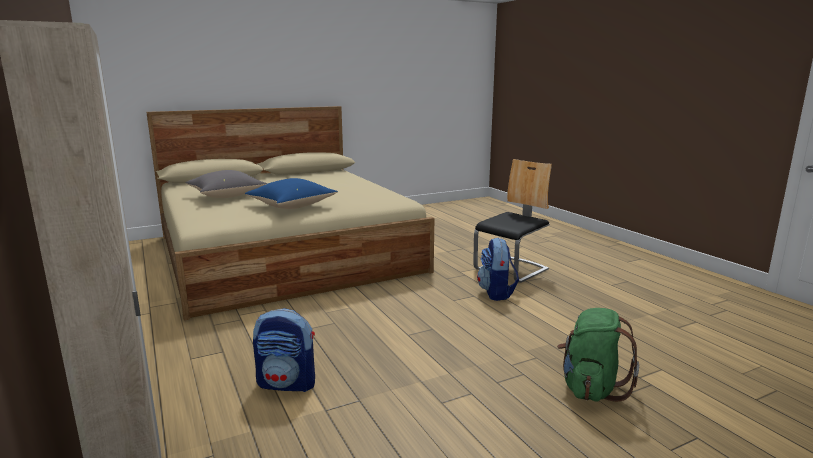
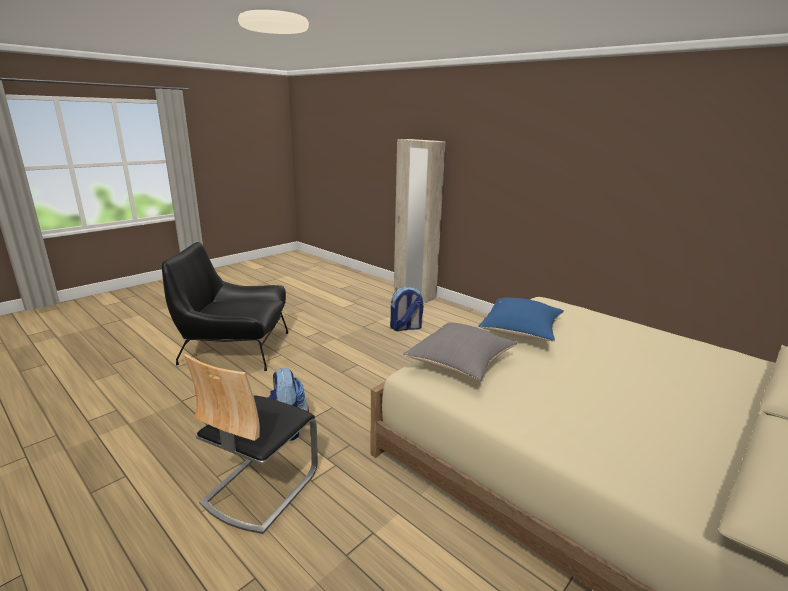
camera: 160 degrees right, 5 degrees up
grey pillow [185,170,267,198] -> grey pillow moved to [403,322,517,381]
green backpack [557,308,639,402] -> black armchair [162,242,288,371]

